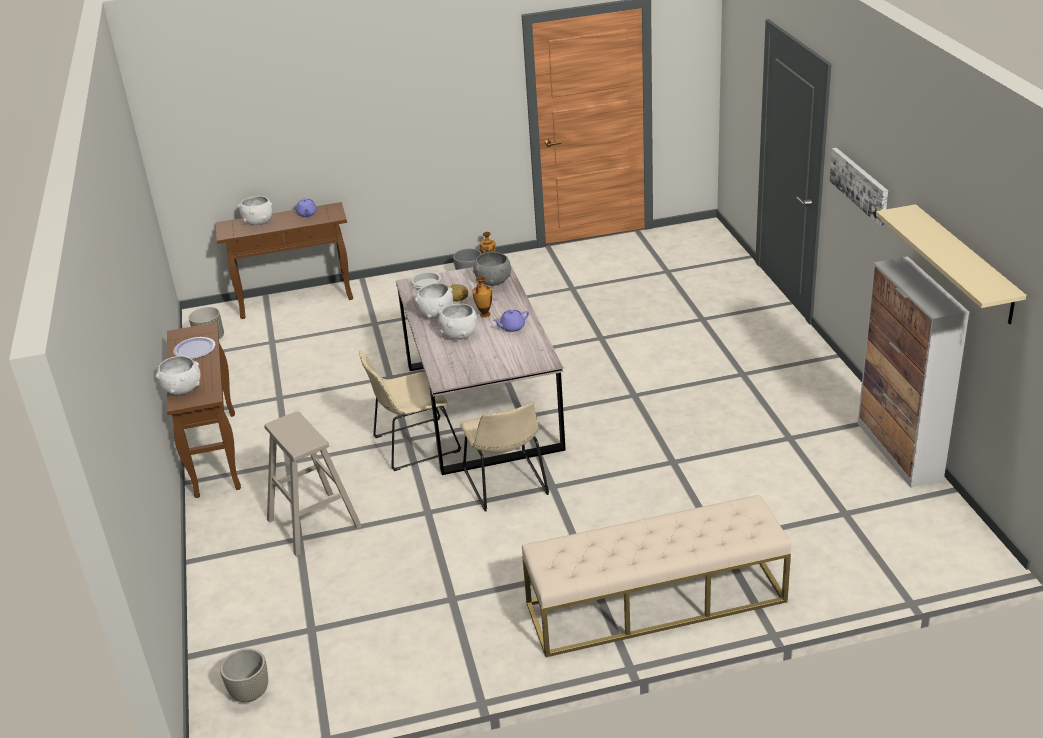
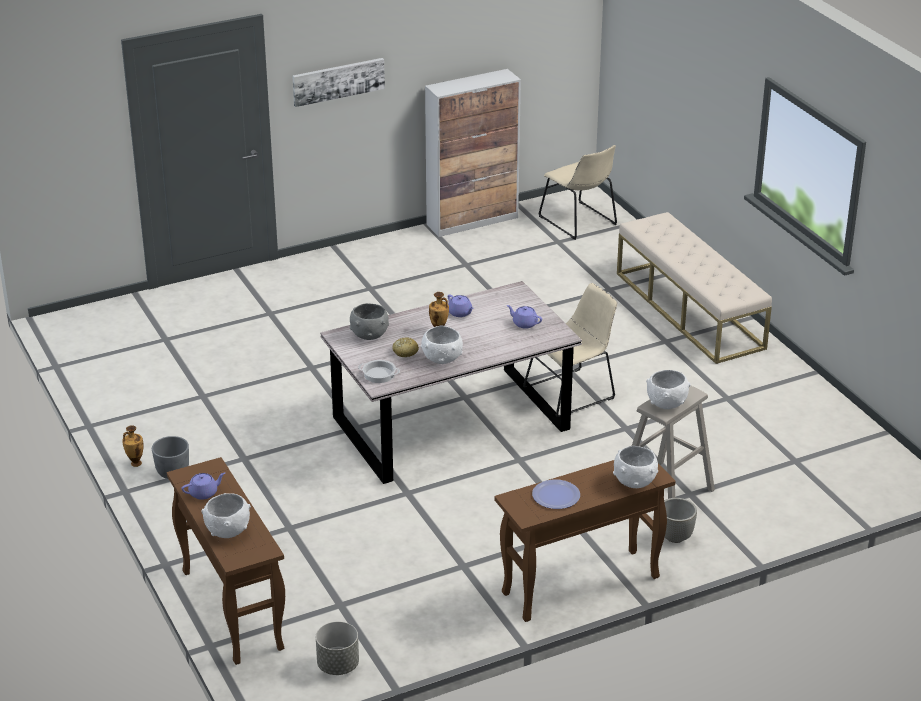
camera: 105 degrees left, 0 degrees up
grey planter [220,648,268,702] -> grey planter moved to [664,498,697,543]
beige chair [359,350,461,471] -> beige chair moved to [538,145,617,240]
white bowl [438,304,477,340] -> white bowl moved to [646,370,691,409]
beige shelf [876,204,1026,324] -> none
none -> purple teapot [507,305,542,329]

